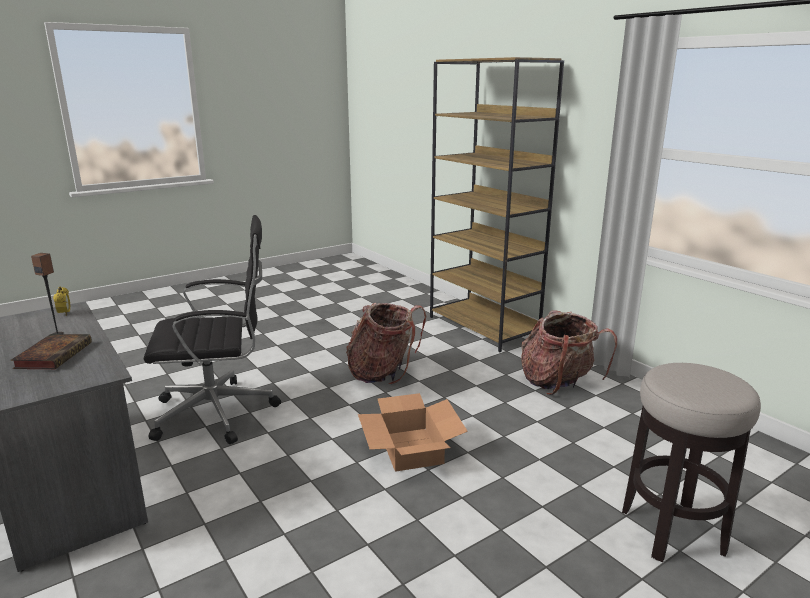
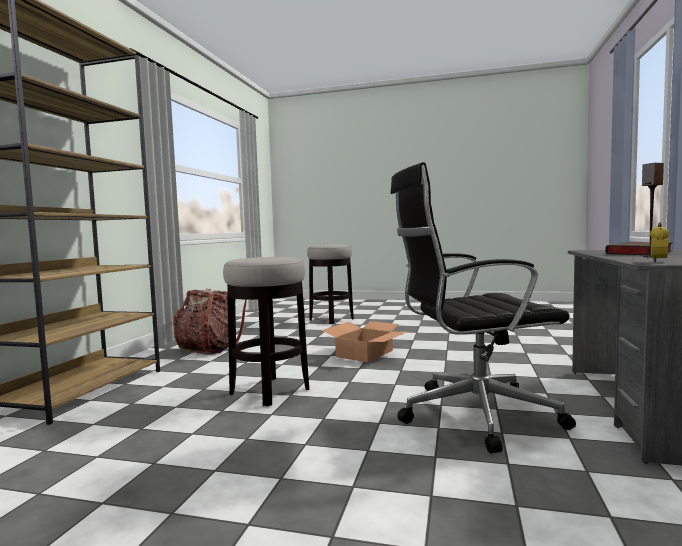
camera: 130 degrees left, 15 degrees down
black office chair [144,215,281,444] -> black office chair turned 45 degrees counterclockwise [390,162,576,453]
backpack [346,302,426,385] -> stool [223,257,309,406]

